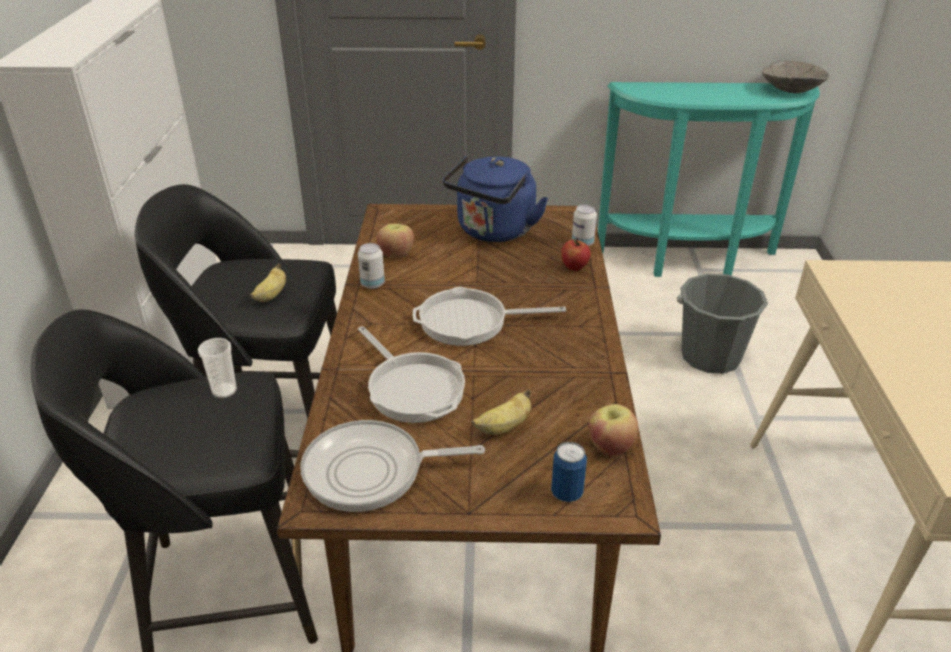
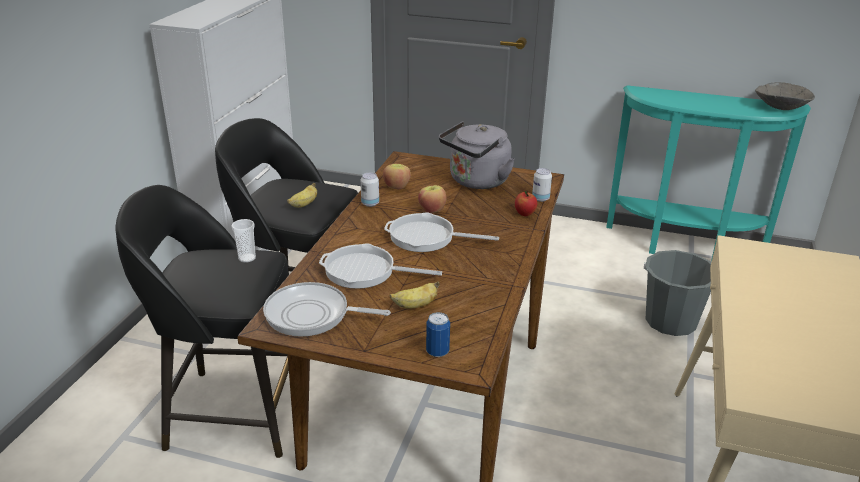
camera: 15 degrees right, 5 degrees down
frying pan [358,326,465,423] -> frying pan turned 120 degrees clockwise [319,243,442,289]
blue kettle [443,156,548,242] -> grey kettle [439,121,515,189]
apple [589,404,639,456] -> apple moved to [418,185,446,213]

